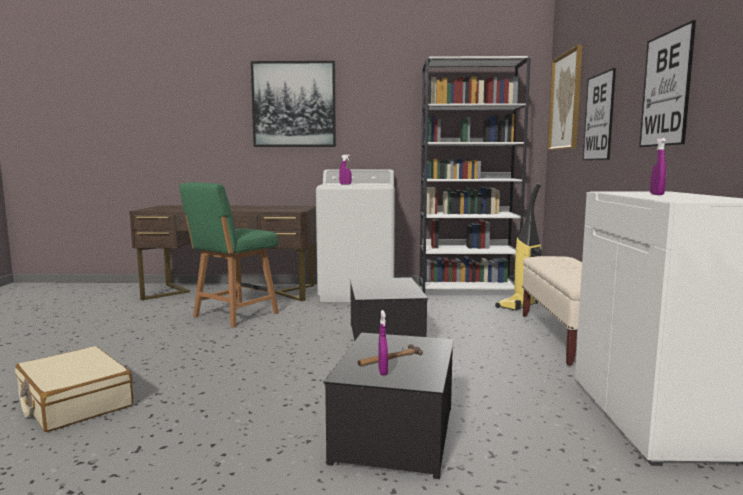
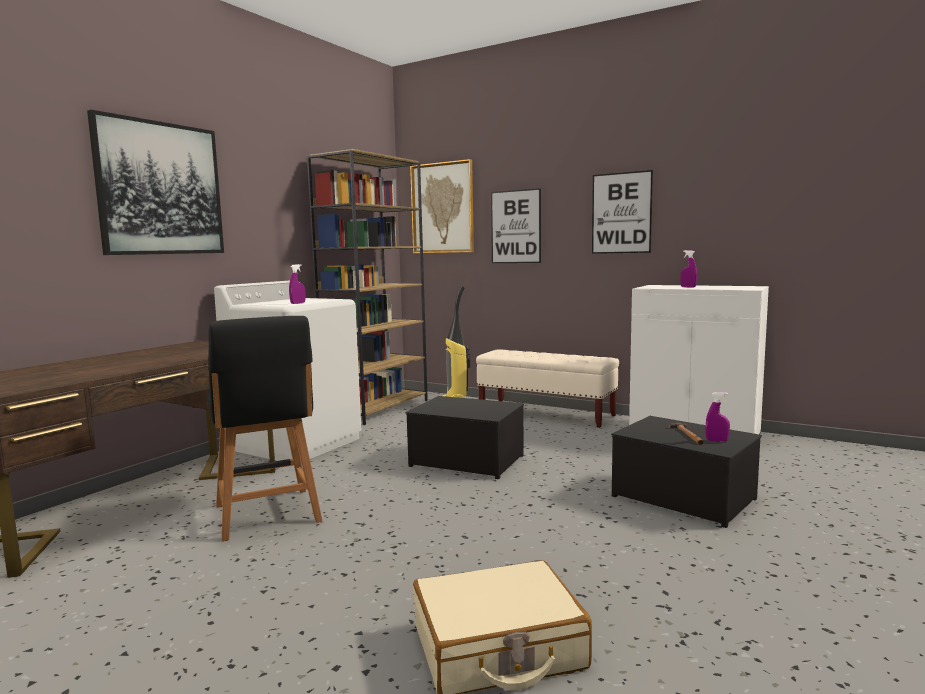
camera: 60 degrees left, 0 degrees up
green chair [180,183,279,328] -> black chair [207,316,322,542]
white bookcase [419,56,531,294] -> brown bookcase [307,149,428,425]

